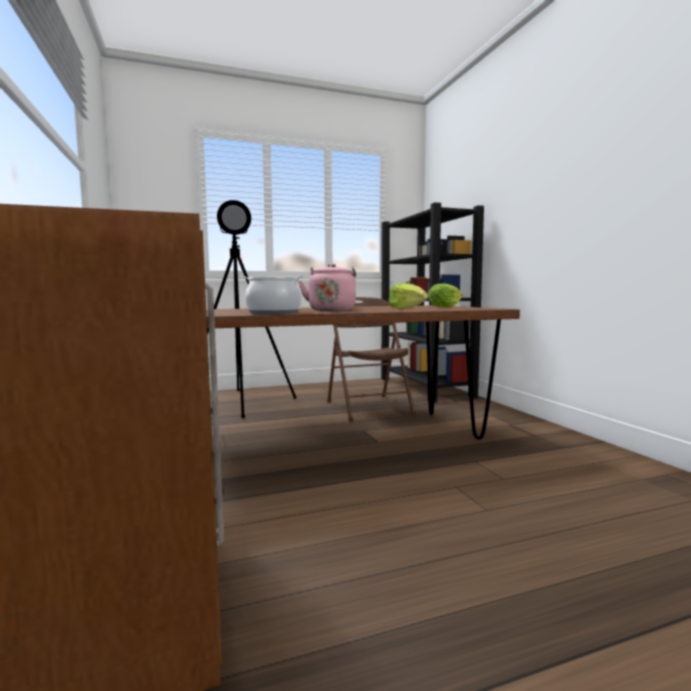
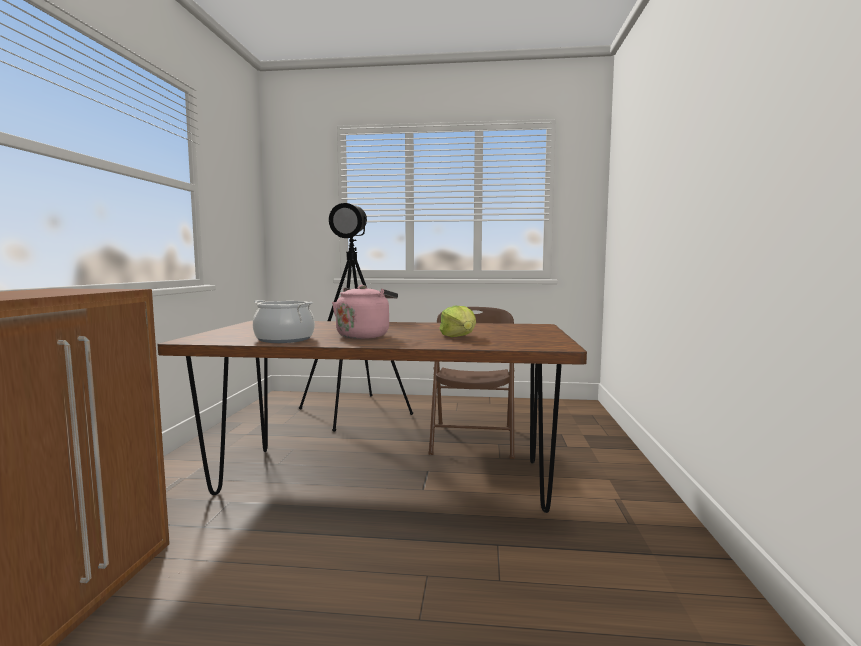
camera: 25 degrees right, 0 degrees up
black bookcase [381,202,484,402] -> none
lettuce [428,283,462,307] -> none

